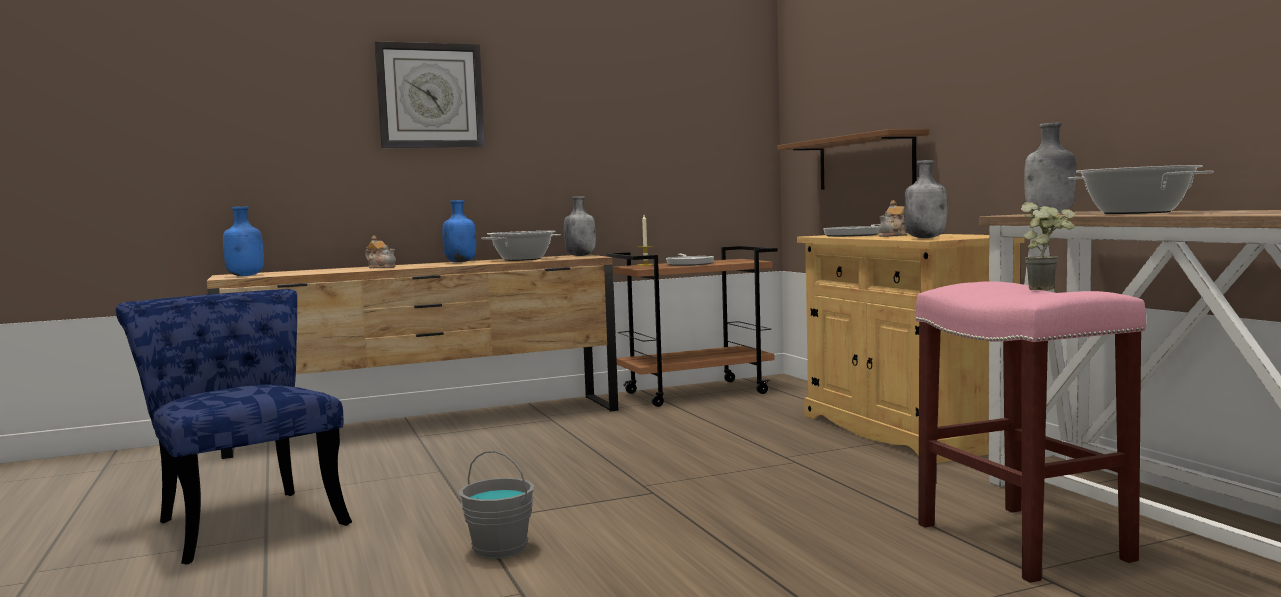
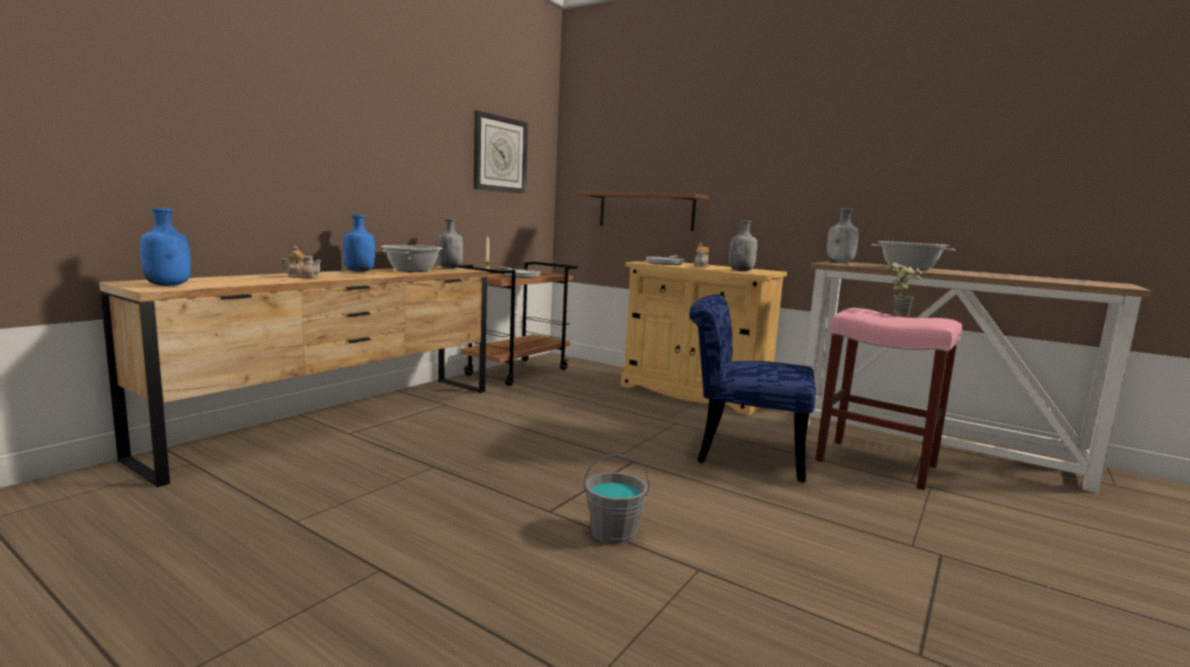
camera: 35 degrees left, 5 degrees up
blue chair [116,289,352,564] -> blue chair moved to [690,294,816,483]
wall clock [375,41,485,148] -> wall clock moved to [474,110,528,194]

